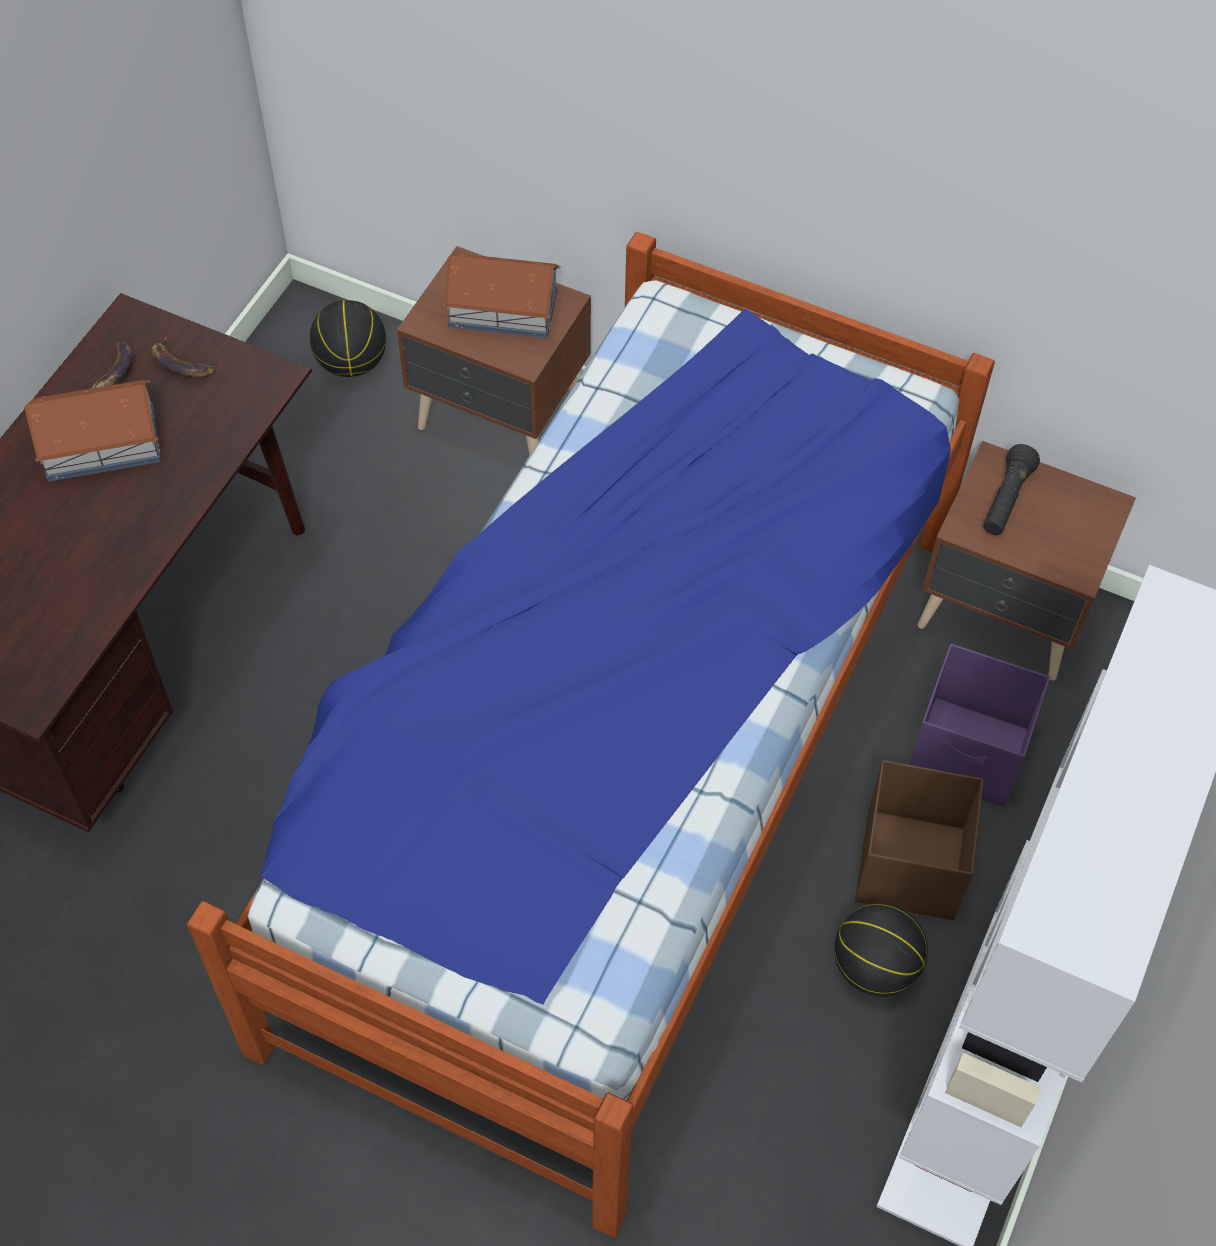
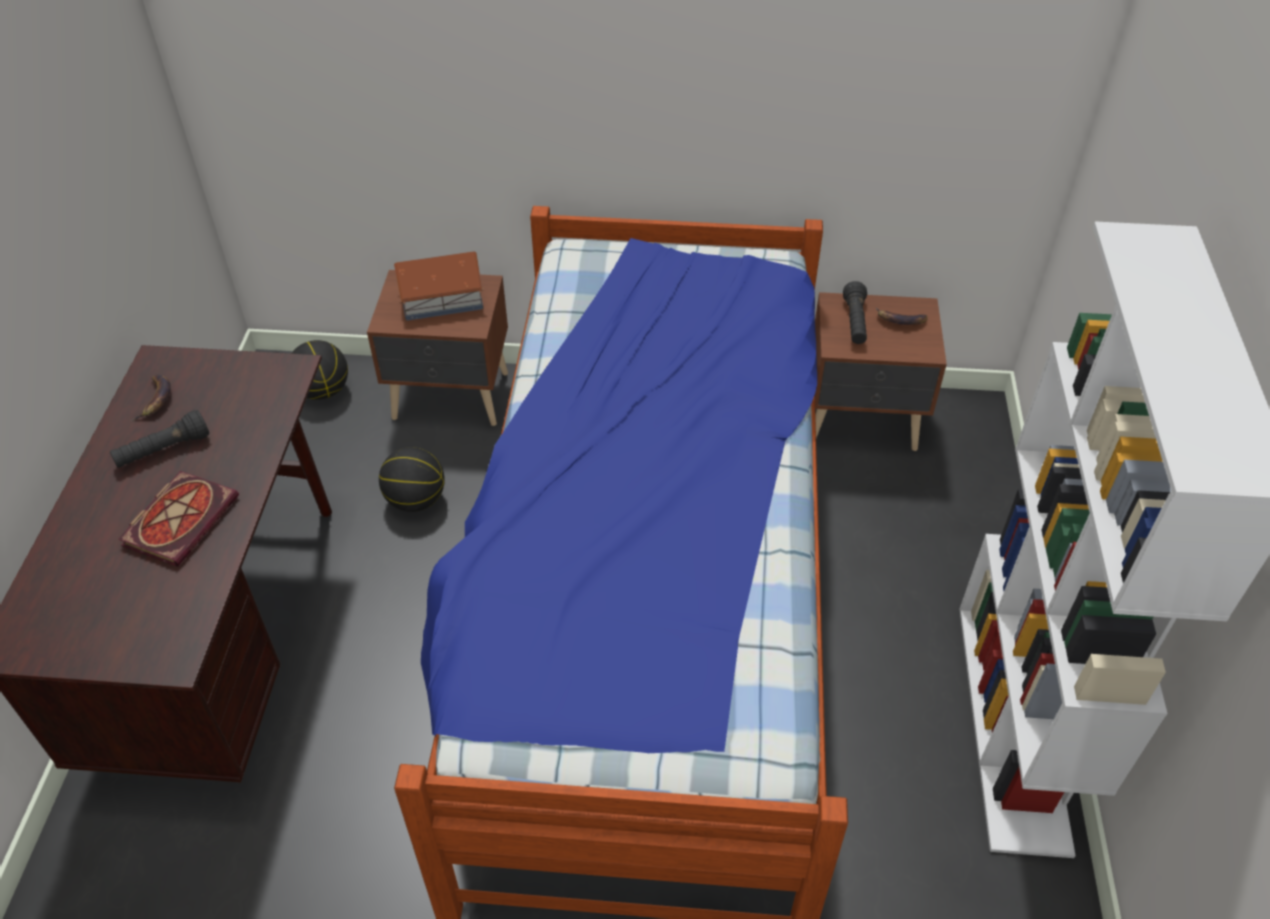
camera: 20 degrees left, 10 degrees down
toy house [24,380,161,482] -> black flashlight [110,410,209,468]
banana [151,337,215,377] -> banana moved to [876,308,928,325]
basketball [834,903,928,997] -> basketball moved to [379,447,445,512]
brown storage box [855,760,984,920] -> none
purple storage box [910,644,1050,807] -> none
none -> book [118,471,239,567]

